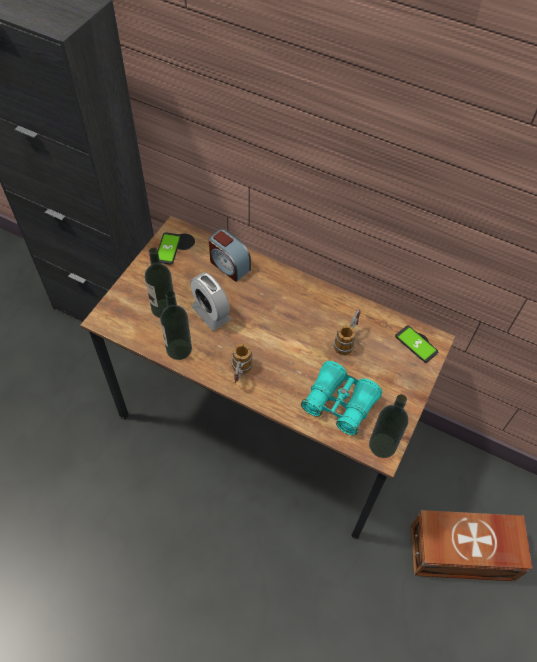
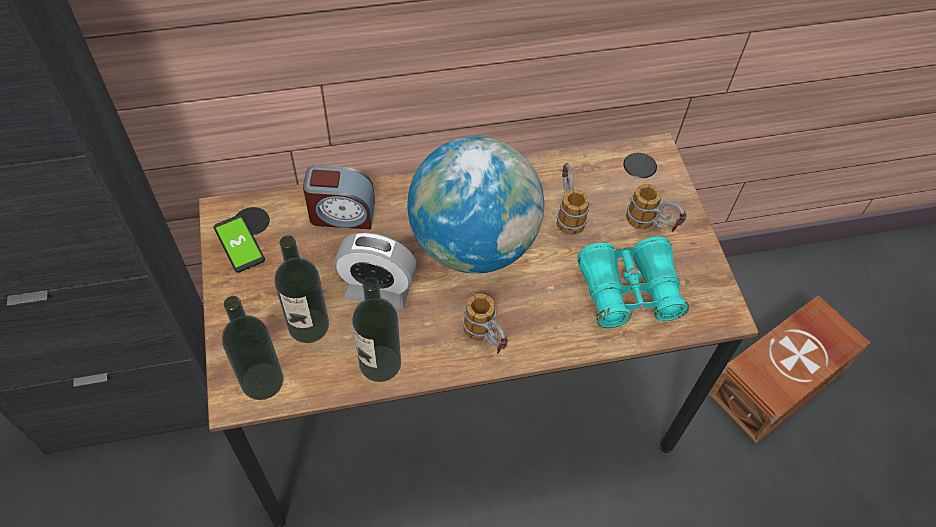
camera: 40 degrees left, 0 degrees up
bottle [369,394,408,458] -> bottle moved to [222,296,284,400]
phone [395,326,438,363] -> none
none -> globe [407,137,544,274]
none -> mug [626,184,686,232]

